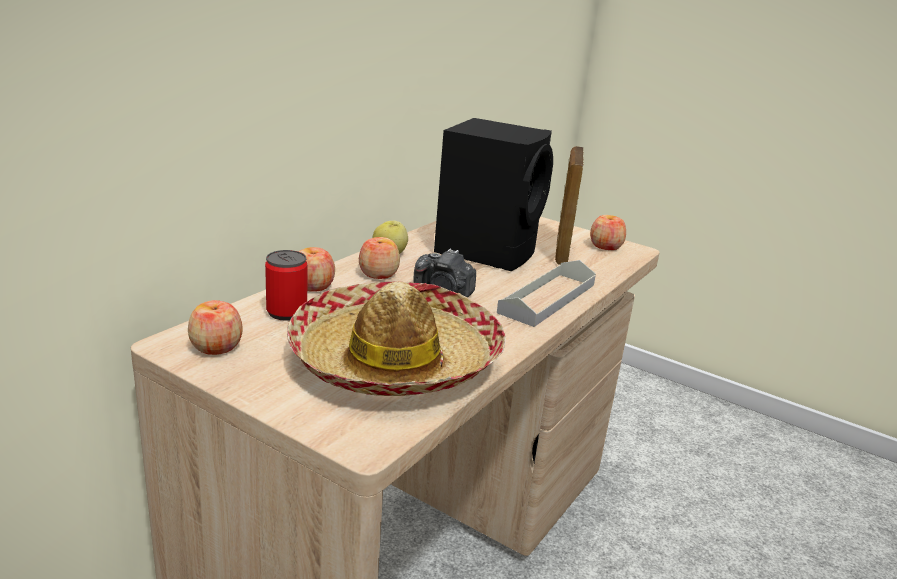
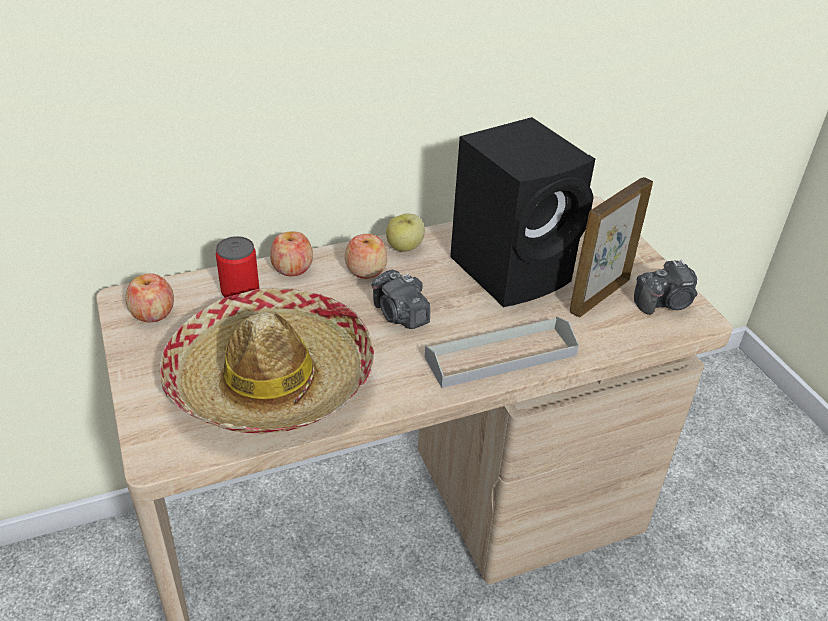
camera: 35 degrees right, 15 degrees up
apple [590,215,626,250] -> camera [634,260,698,315]

